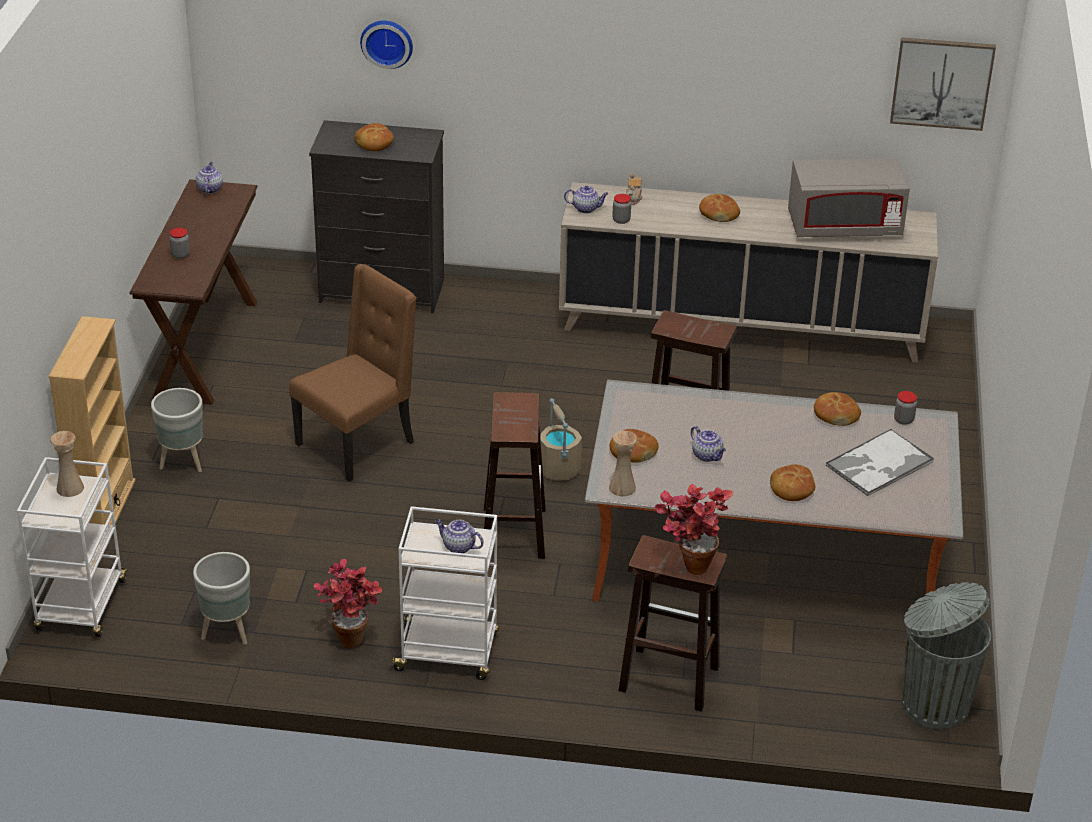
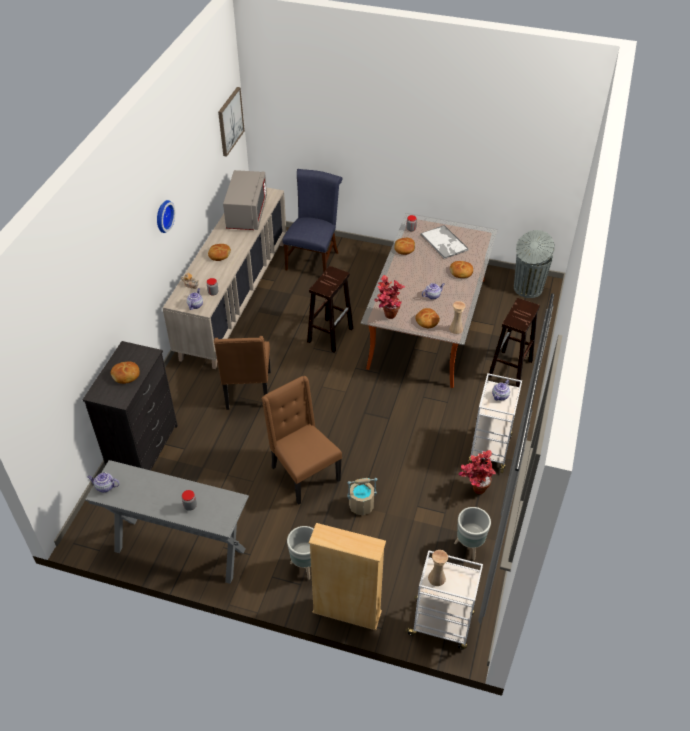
camera: 80 degrees left, 10 degrees up
brown console table [130,179,258,405] -> grey console table [85,460,249,584]
wall clock [360,20,413,69] -> wall clock moved to [157,200,175,233]
brown stool [484,392,546,559] -> none
beige bucket [541,398,582,481] -> beige bucket moved to [347,478,377,515]
potted plant [654,484,734,575] -> potted plant moved to [374,275,405,319]
none -> brown chair [214,336,271,410]
none -> blue chair [282,169,342,272]

